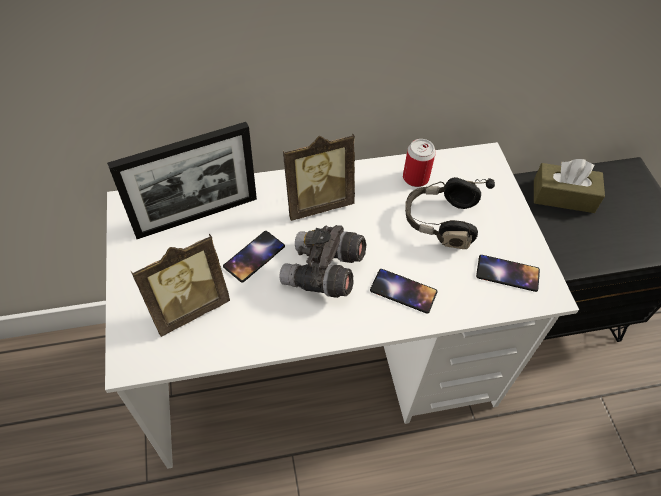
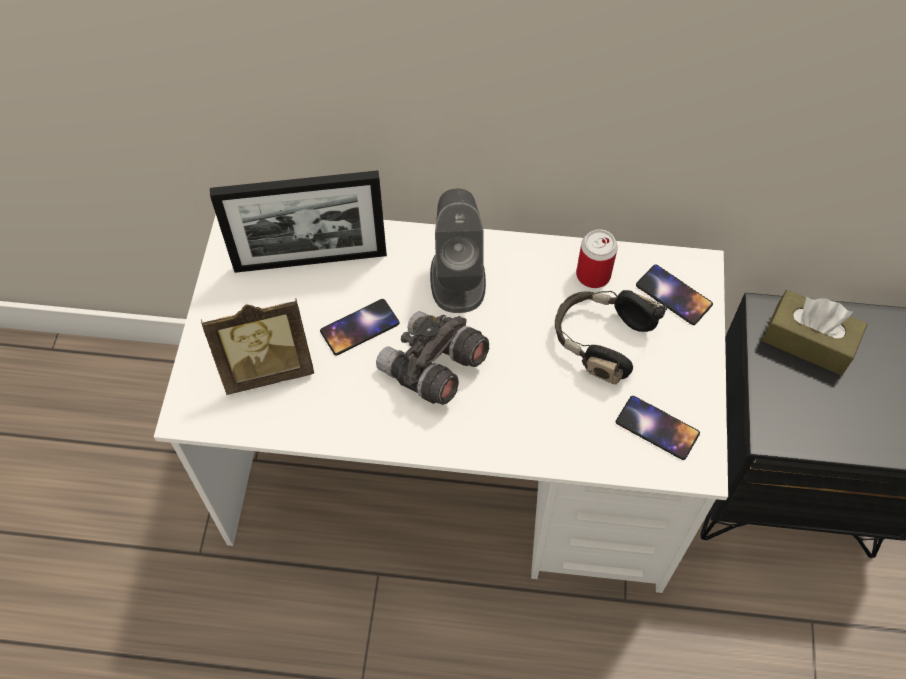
camera: 20 degrees right, 5 degrees up
picture frame [283,134,355,221] -> grey speaker [430,189,486,313]
phone [370,269,438,314] -> phone moved to [636,264,713,325]

